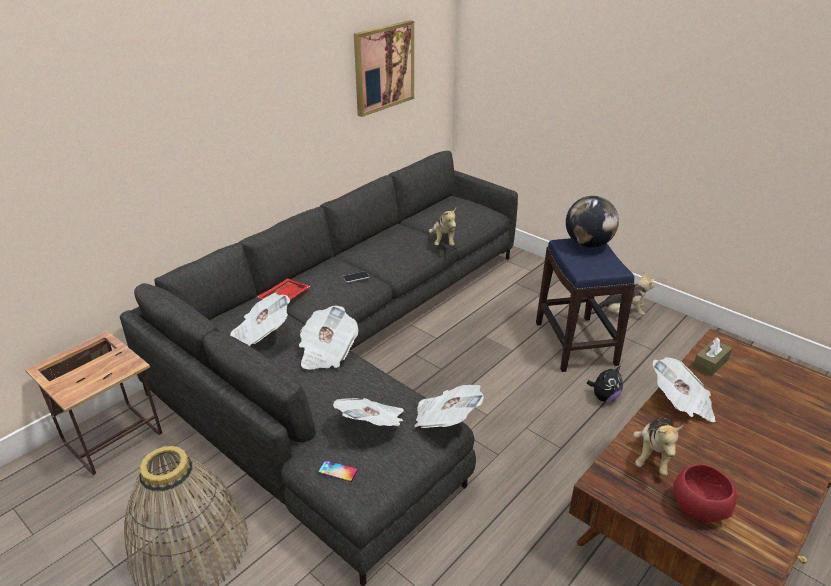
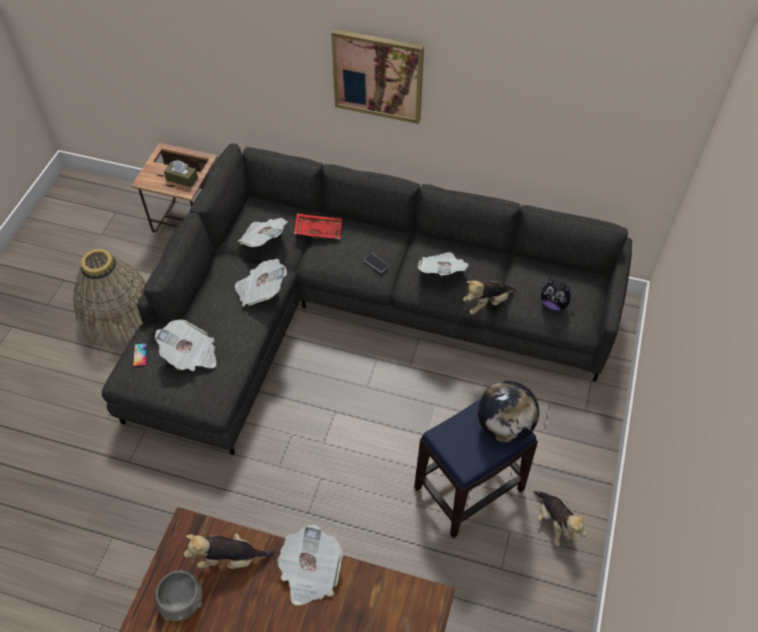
camera: 65 degrees right, 20 degrees up
picture [354,20,414,117] -> picture moved to [331,29,424,124]
newspaper [414,385,484,428] -> newspaper moved to [418,252,469,276]
plush toy [587,366,623,402] -> plush toy moved to [541,279,575,311]
red bowl [673,465,739,522] -> grey bowl [155,570,202,621]
brown tissue box [693,337,732,376] -> brown tissue box moved to [164,160,198,188]

